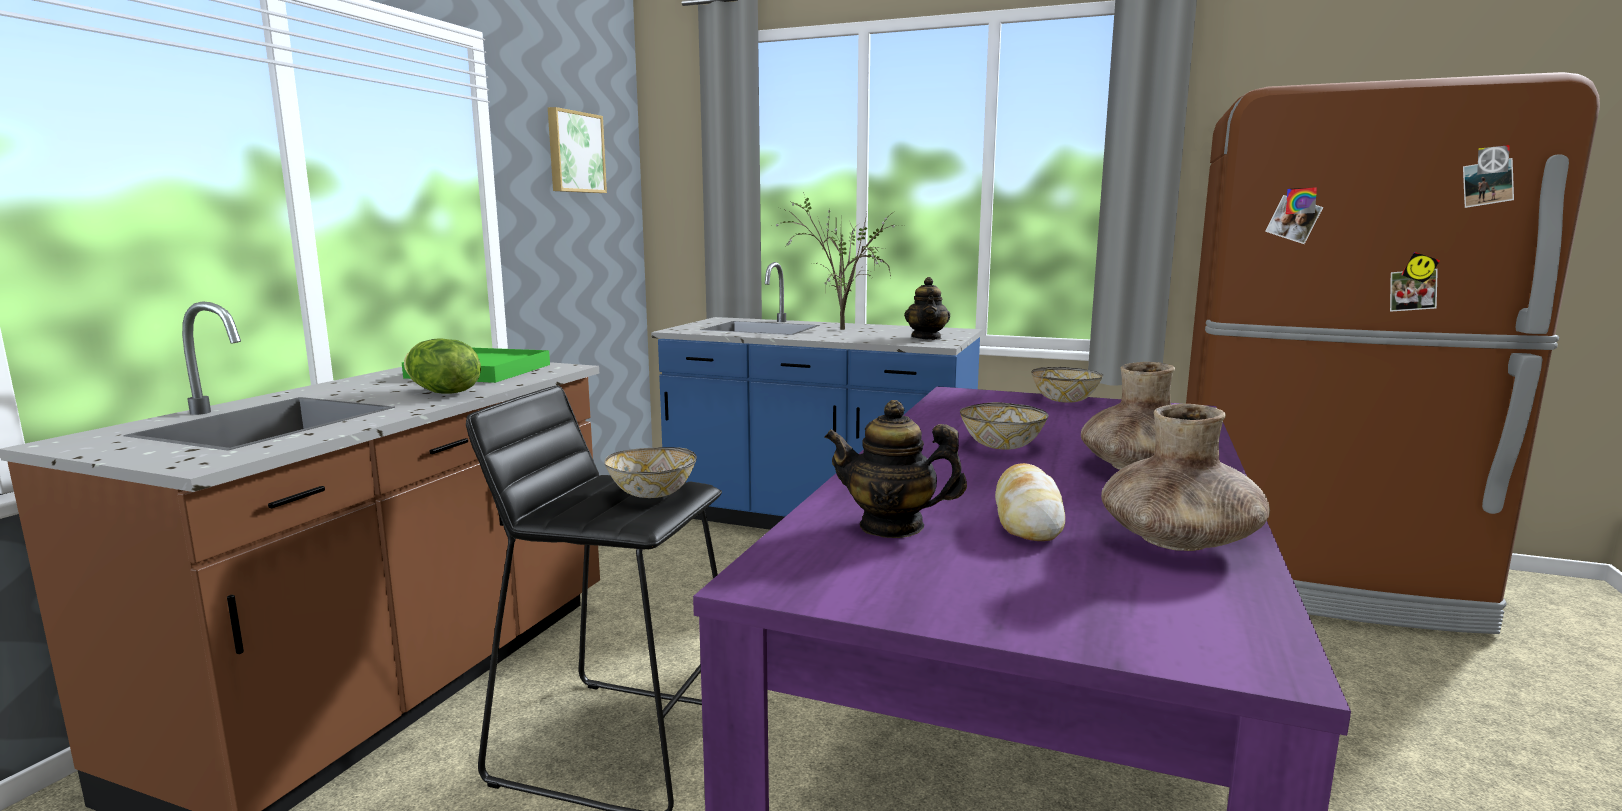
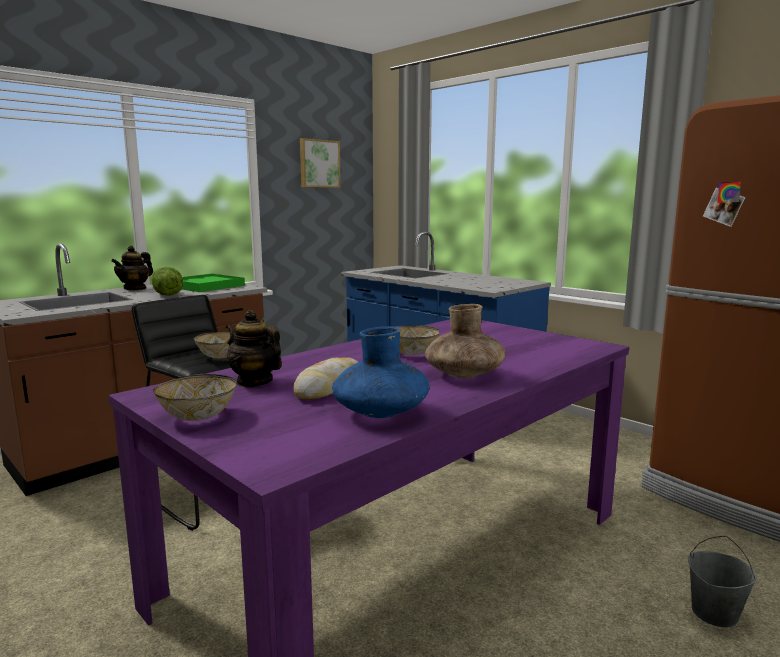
camera: 25 degrees right, 0 degrees up
potted plant [776,192,901,330] -> none
teapot [904,277,950,340] -> teapot moved to [111,246,153,290]
bowl [1031,367,1103,403] -> bowl moved to [153,374,237,421]
brown vase [1101,404,1270,551] -> blue vase [332,326,429,418]
none -> grey bucket [688,536,756,627]

